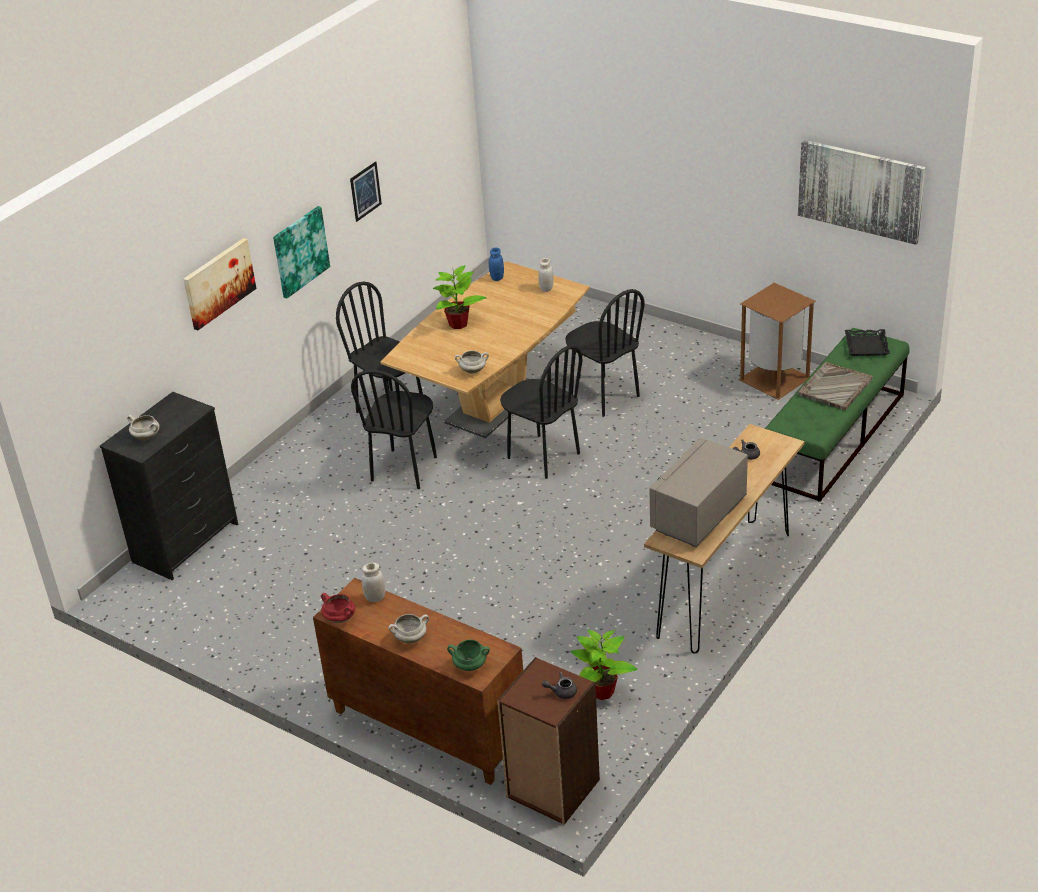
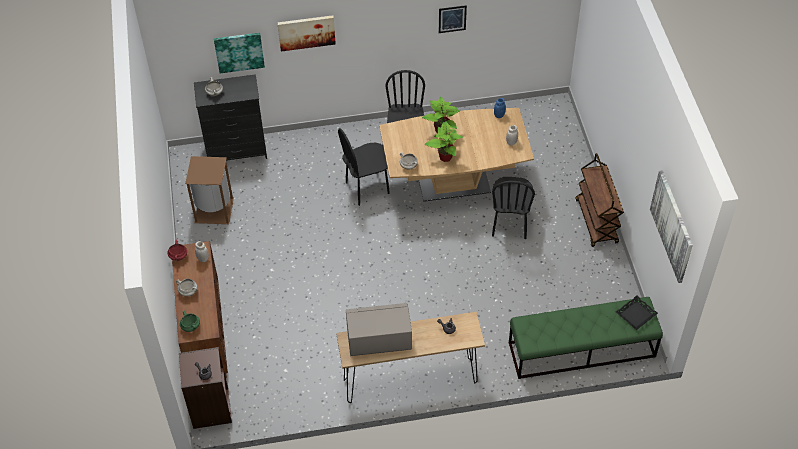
camera: 45 degrees right, 15 degrees up
picture [273,206,330,299] -> picture moved to [214,33,265,73]
black chair [500,345,582,479] -> none
potted plant [570,629,638,700] -> potted plant moved to [424,122,463,162]
brown trash can [738,283,816,400] -> brown trash can moved to [185,156,234,224]
grey tray [798,362,873,411] -> none
none -> brown cart [576,153,624,247]

